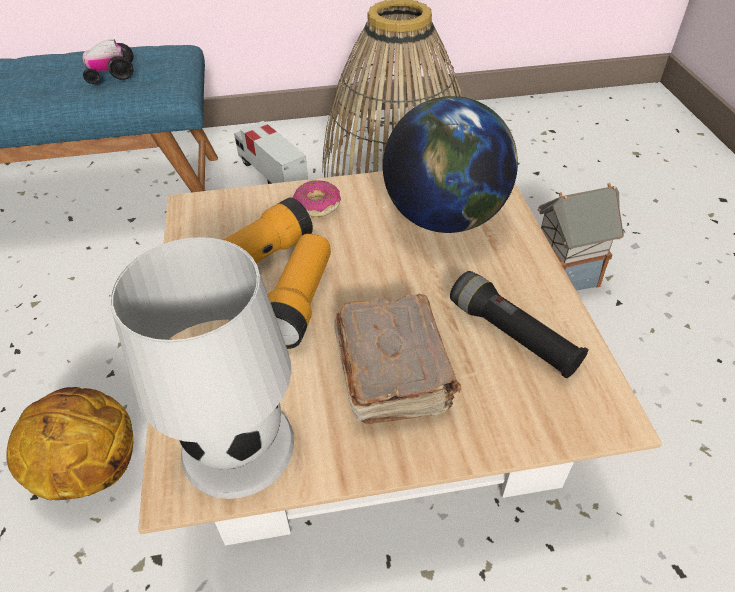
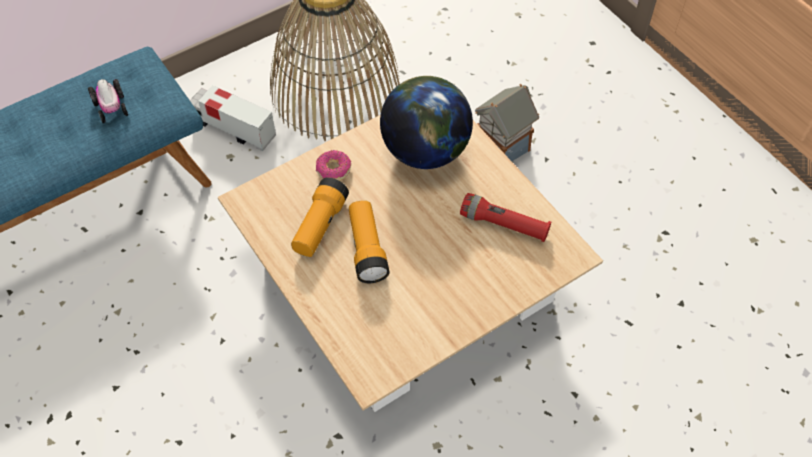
camera: 25 degrees left, 10 degrees up
basketball [6,387,133,500] -> none
toy car [82,39,134,84] -> toy car turned 75 degrees counterclockwise [88,79,128,123]
white table lamp [110,237,294,499] -> none
brown book [334,294,461,424] -> none
black flashlight [450,271,589,378] -> red flashlight [460,193,551,242]

